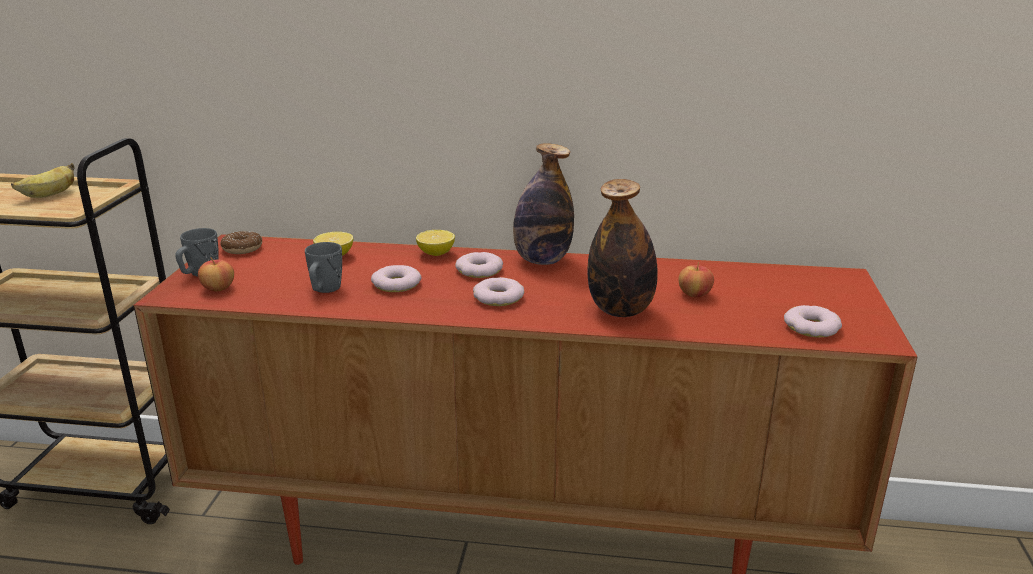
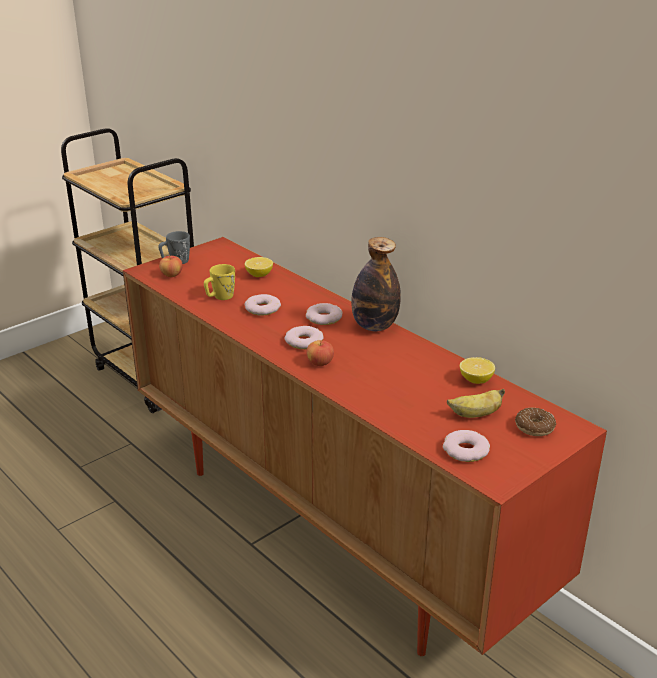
camera: 40 degrees right, 5 degrees up
banana [11,163,75,198] -> banana moved to [447,388,505,418]
donut [221,231,262,254] -> donut moved to [515,408,556,436]
grey mug [305,242,342,293] -> yellow mug [204,264,235,300]
lemon [416,230,455,256] -> lemon moved to [460,357,495,384]
bottle [587,179,658,317] -> none
apple [678,262,714,298] -> apple moved to [306,339,334,366]

